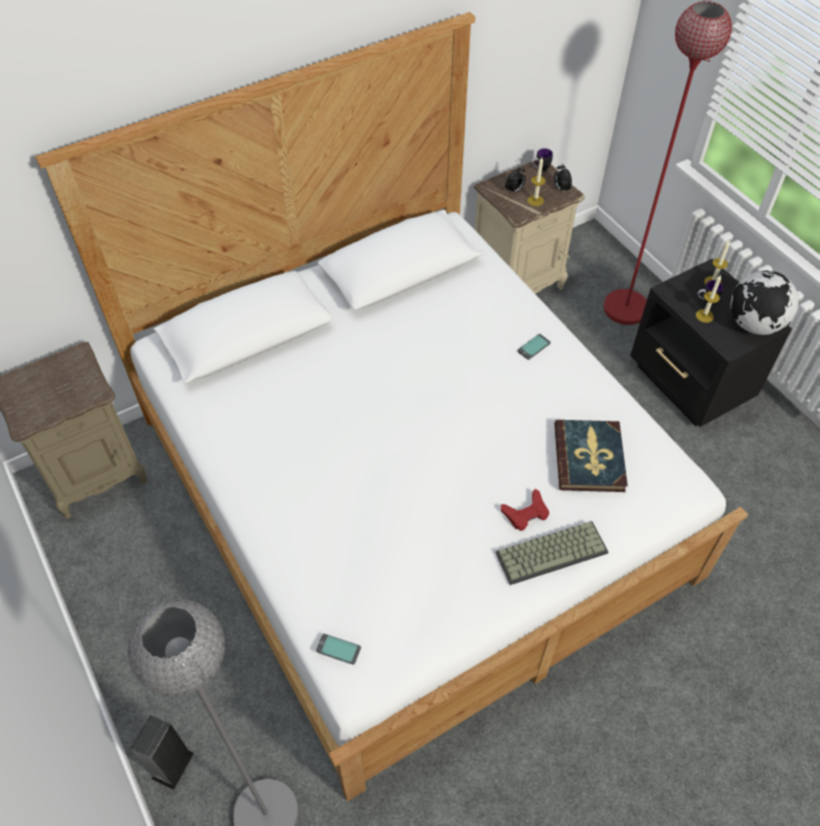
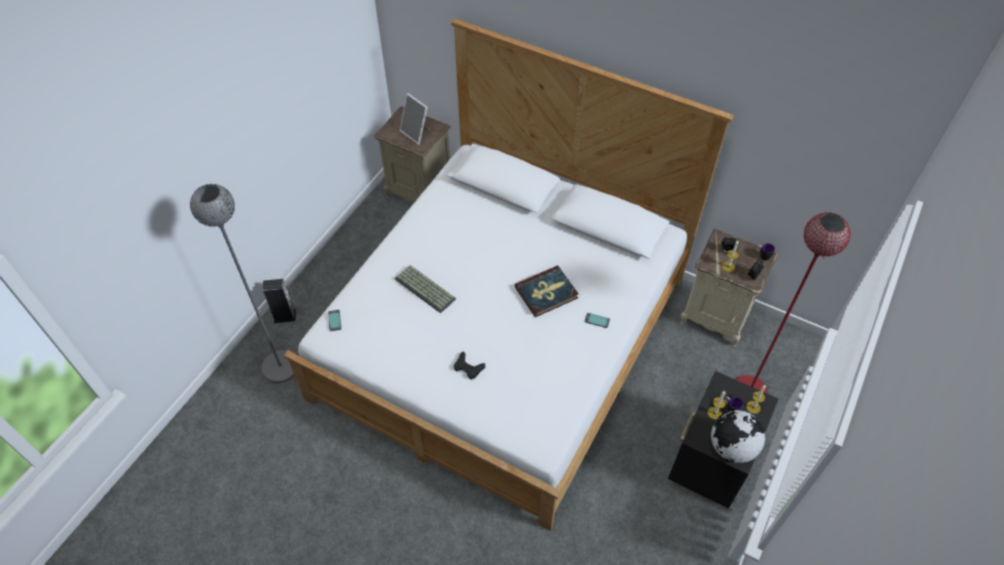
camera: 60 degrees right, 0 degrees up
keyboard [496,521,608,585] -> keyboard moved to [395,265,456,313]
red game controller [501,489,549,531] -> black game controller [454,351,485,379]
book [554,420,628,492] -> book moved to [515,265,579,317]
none -> picture frame [399,93,430,145]

